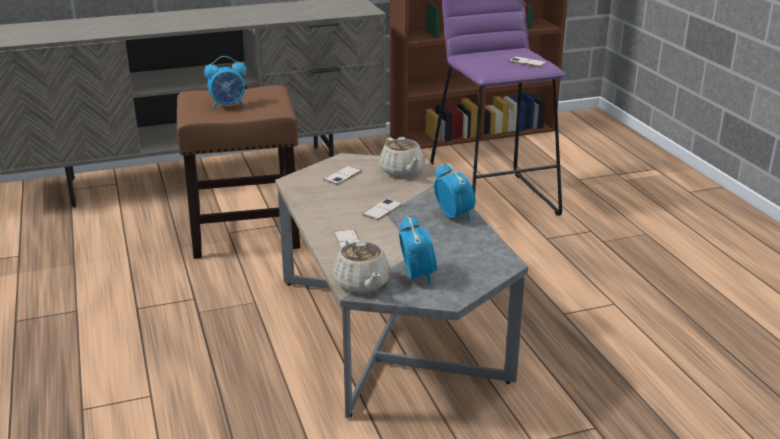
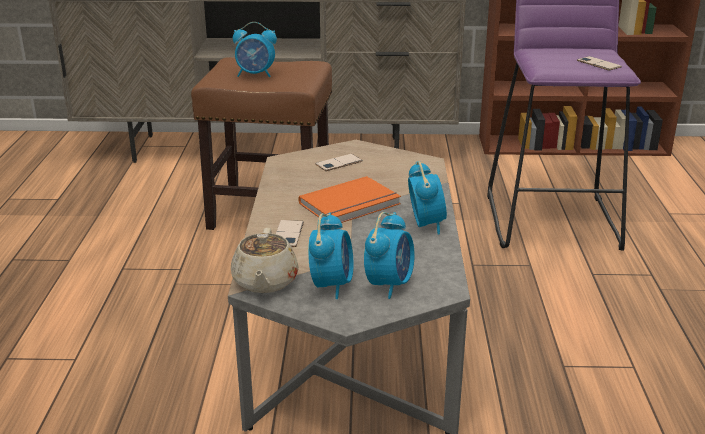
camera: 20 degrees right, 0 degrees up
phone [362,198,403,220] -> orange book [299,176,401,223]
beige teapot [379,137,425,177] -> none
none -> alarm clock [364,212,415,299]

